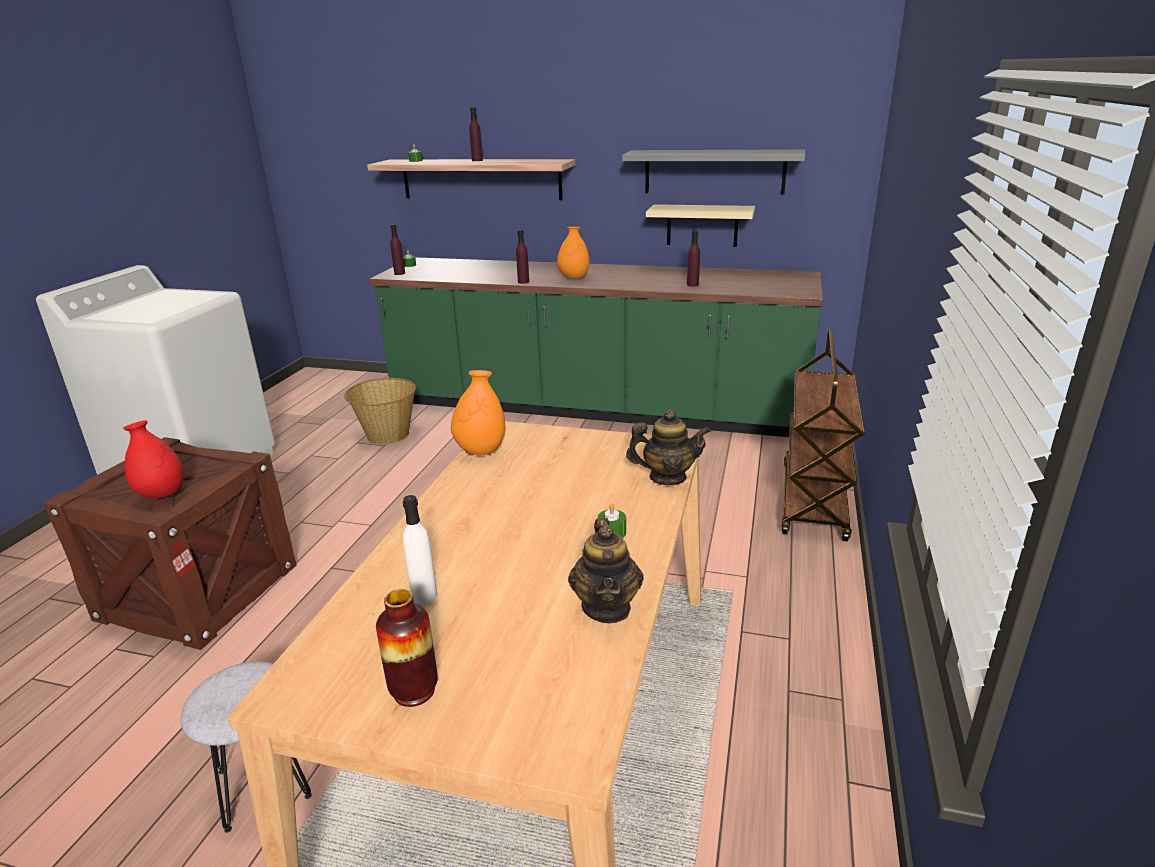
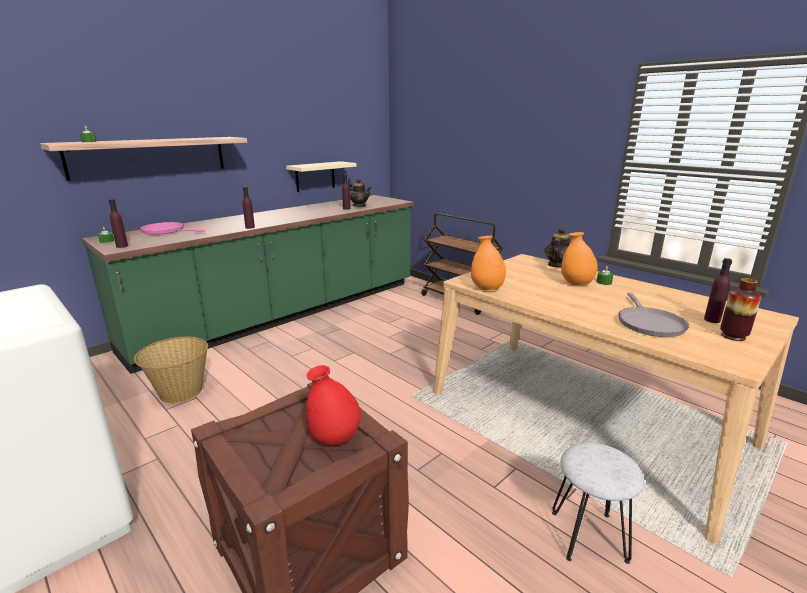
camera: 60 degrees left, 5 degrees down
white bottle [403,495,437,605] -> grey frying pan [619,292,689,337]
purple bottle [469,107,483,161] -> purple bottle moved to [704,258,732,323]
orange vase [557,227,590,278] -> orange vase moved to [561,232,598,285]
teapot [568,518,644,623] -> teapot moved to [348,179,371,207]
grey shelf [622,149,805,194] -> none
none -> pink frying pan [140,222,205,235]

